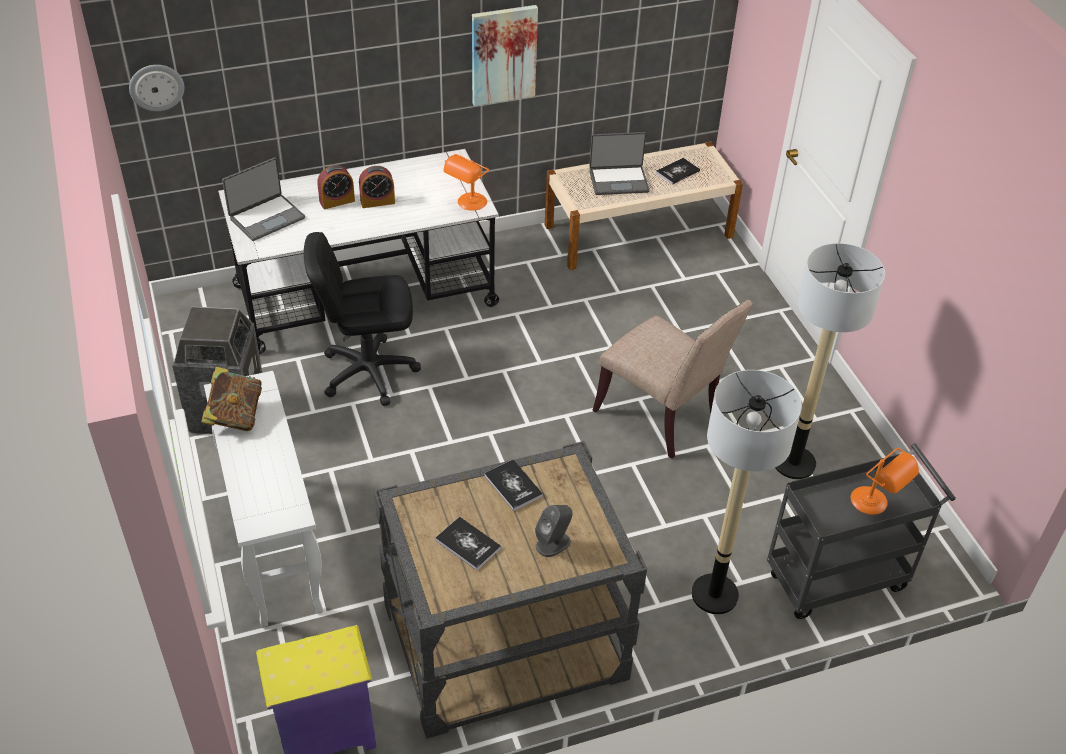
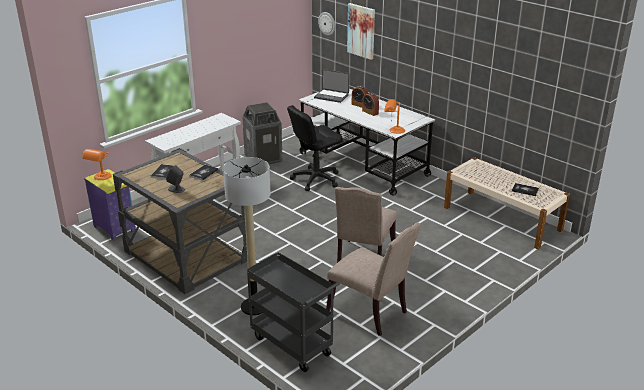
camera: 65 degrees right, 15 degrees down
book [201,367,262,431] -> none
black office chair [304,232,421,406] -> black office chair turned 90 degrees counterclockwise [287,105,343,191]
picture [472,5,538,106] -> picture moved to [347,3,375,60]
laptop [589,132,650,195] -> none
floor lamp [775,243,885,479] -> beige chair [326,223,421,336]
orange table lamp [851,448,919,515] -> orange table lamp moved to [82,149,112,180]

